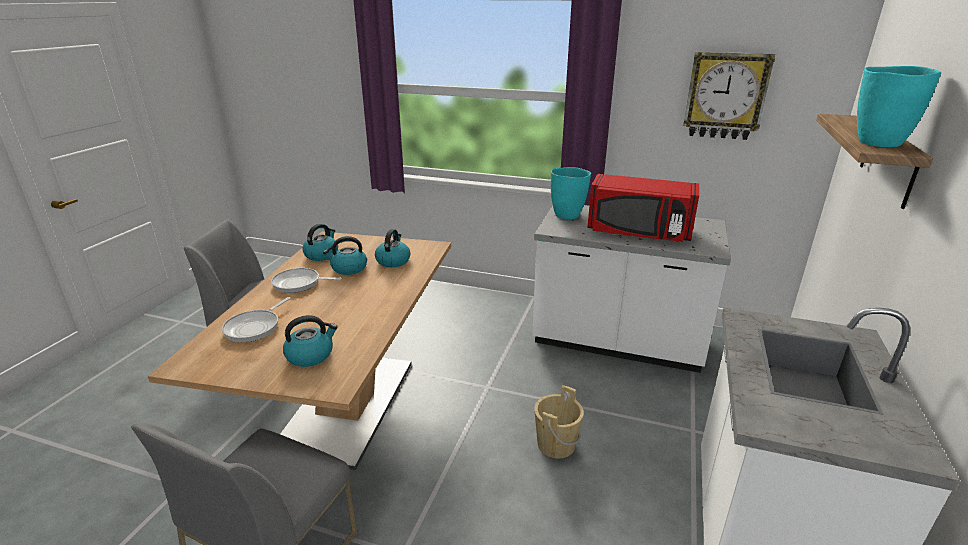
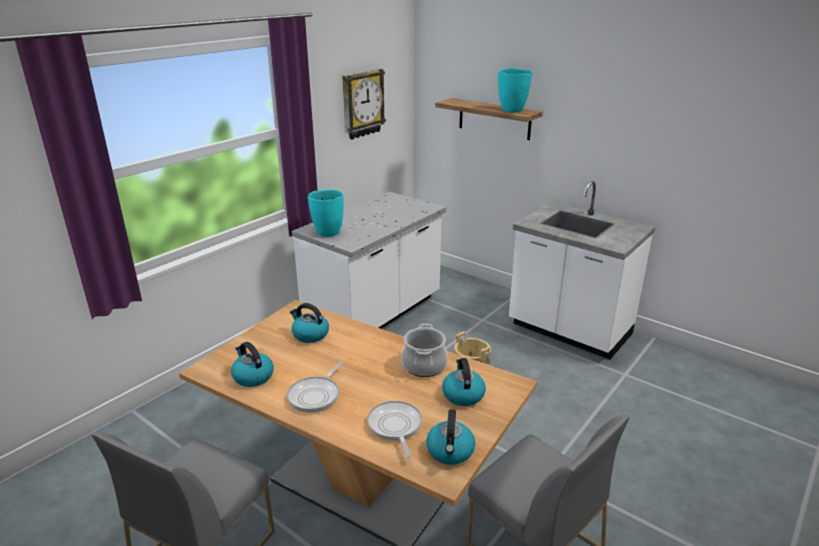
camera: 70 degrees left, 0 degrees up
frying pan [222,297,291,342] -> frying pan turned 150 degrees counterclockwise [367,401,422,458]
kettle [323,236,367,275] -> kettle moved to [426,409,475,465]
red microwave [588,174,699,242] -> none
none -> cooking pot [401,324,448,377]

